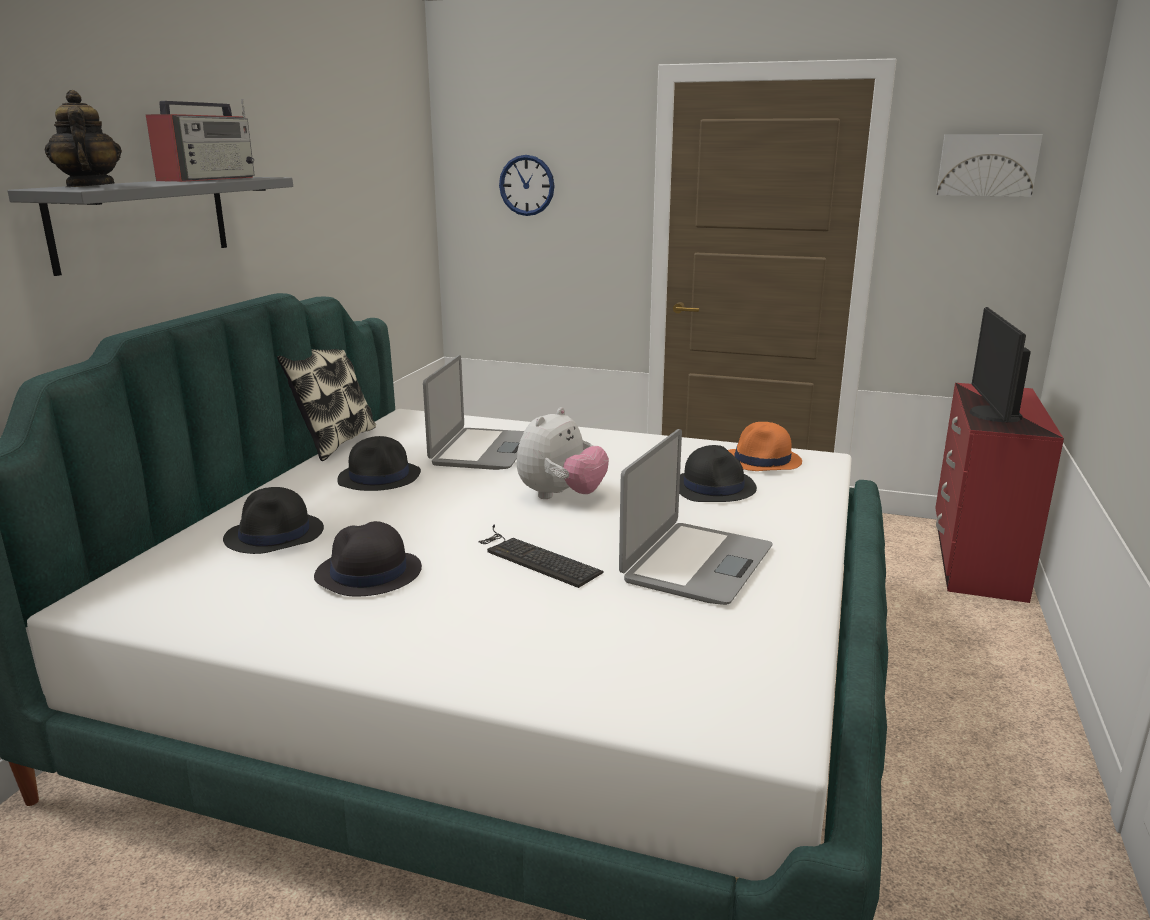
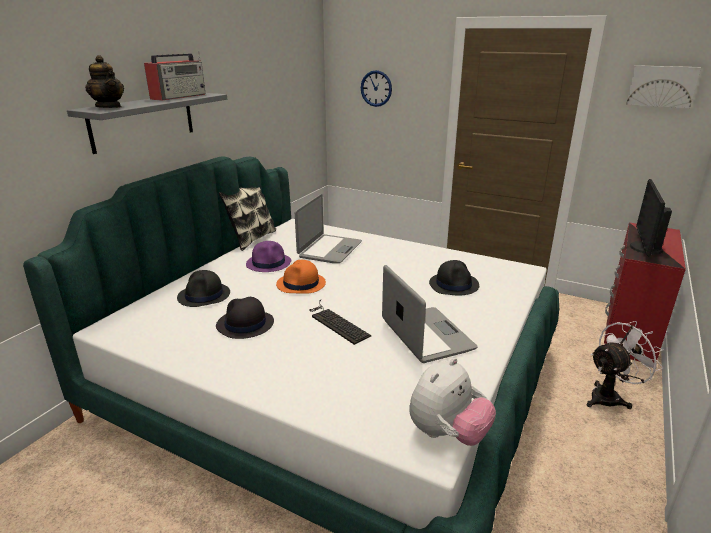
camera: 10 degrees right, 5 degrees up
teapot [45,90,122,187] -> teapot turned 150 degrees clockwise [85,55,124,108]
black hat [337,436,421,491] -> purple hat [246,241,291,272]
plush toy [517,407,609,499] -> plush toy moved to [409,358,496,446]
laptop [619,429,773,605] -> laptop turned 60 degrees counterclockwise [382,265,477,363]
orange hat [728,422,802,471] -> orange hat moved to [276,260,326,294]
none -> white fan [587,321,664,409]

